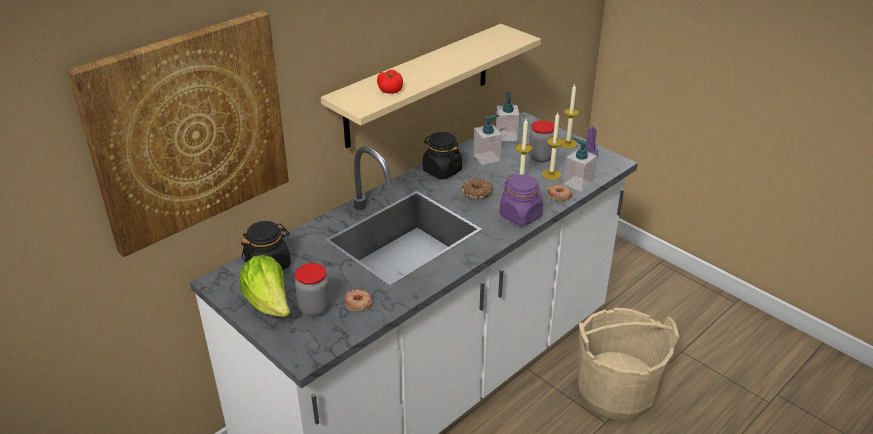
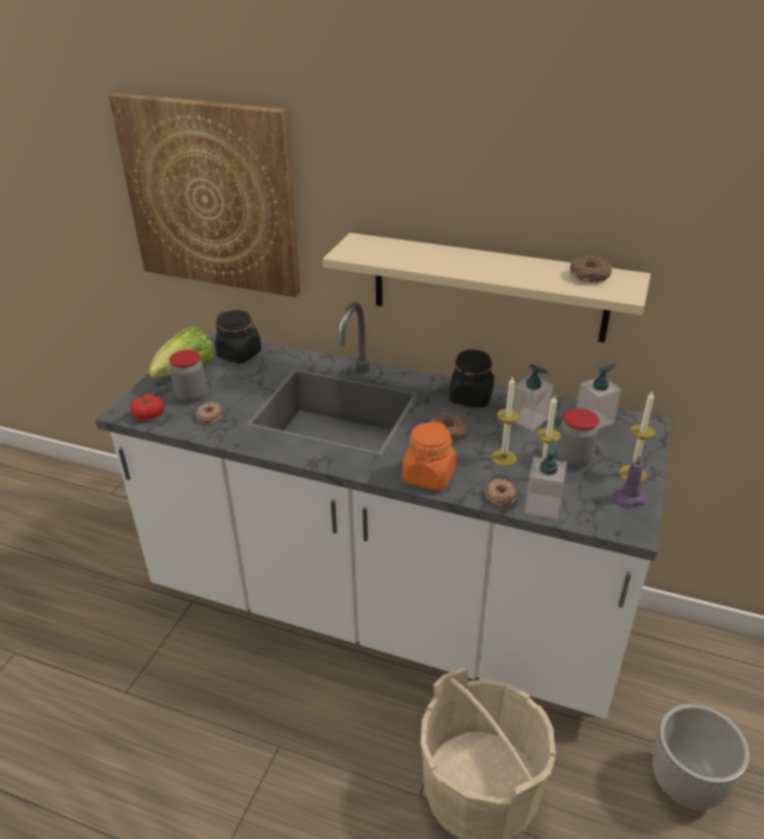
camera: 65 degrees right, 0 degrees up
tomato [377,70,403,94] -> tomato moved to [130,394,164,420]
purple jar [500,174,543,226] -> orange jar [402,420,456,490]
none -> donut [570,256,612,282]
none -> grey planter [653,704,750,810]

